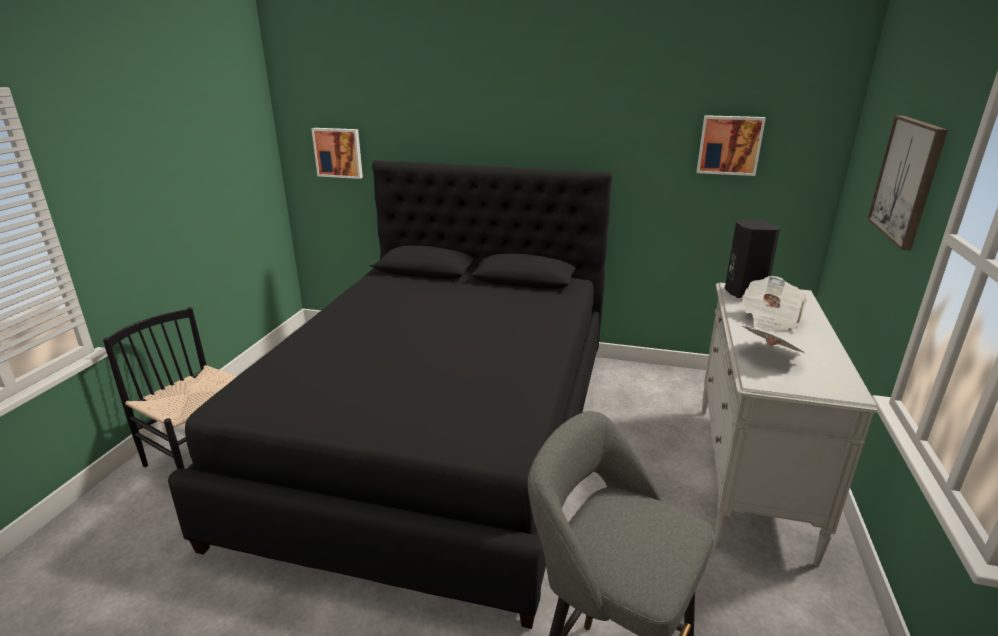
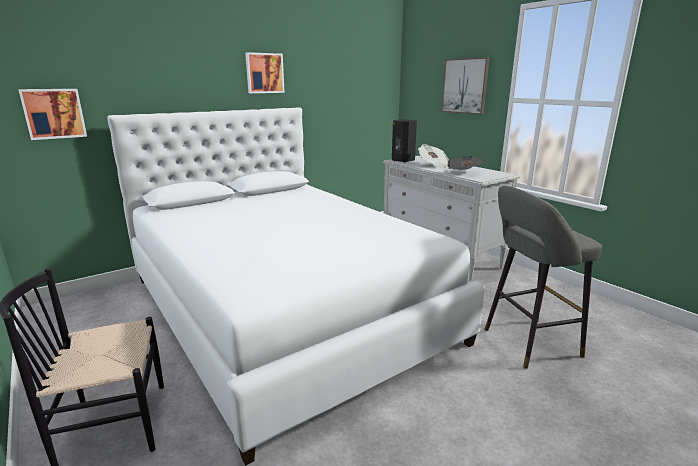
camera: 50 degrees left, 5 degrees down
black bed [168,160,612,629] -> white bed [107,107,485,466]
picture [697,115,766,176] -> picture moved to [245,52,285,93]

